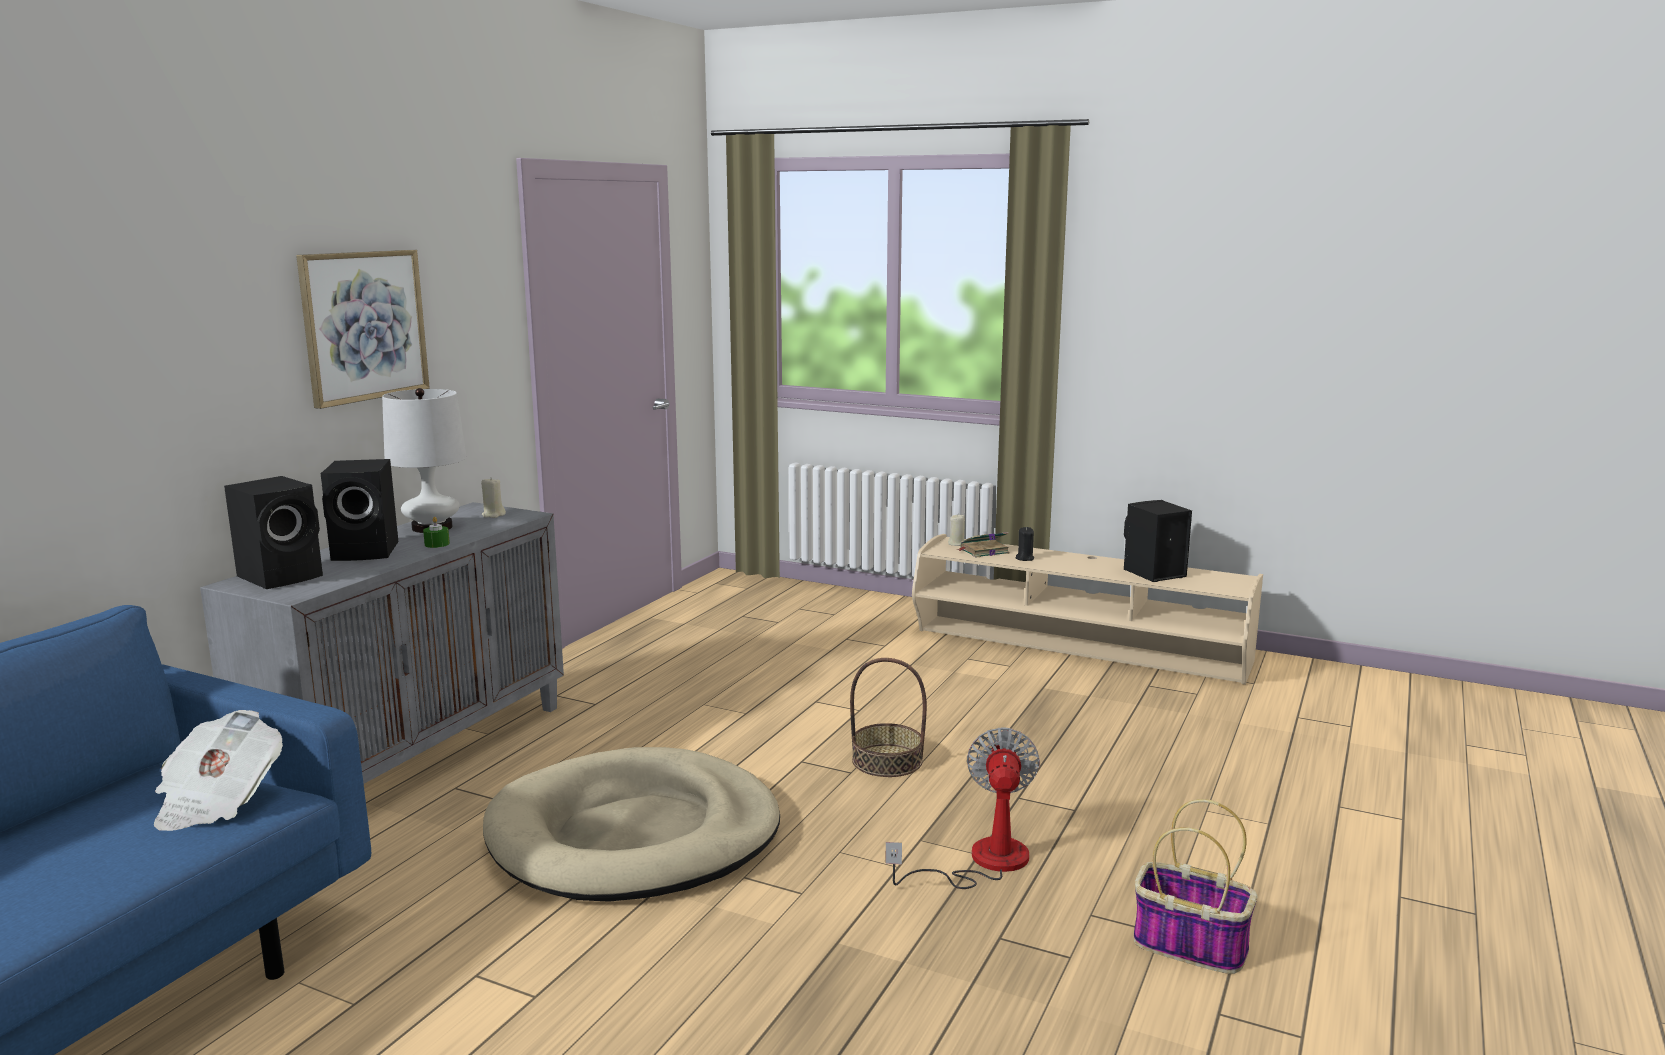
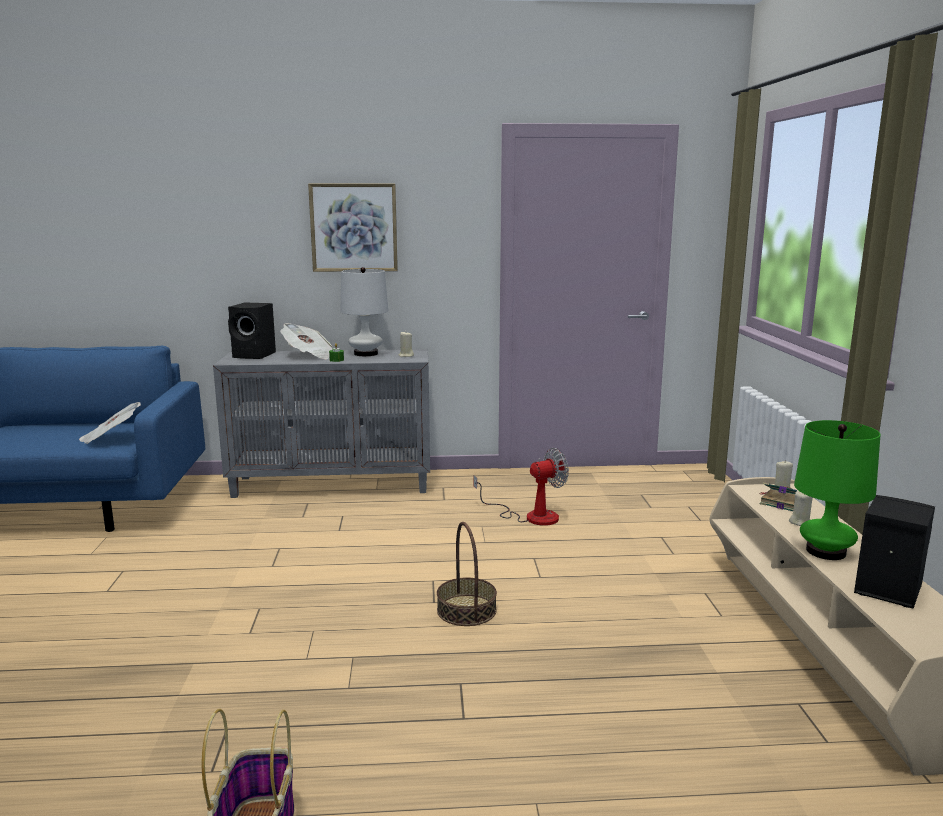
camera: 60 degrees right, 0 degrees up
black speaker [320,459,398,561] -> newspaper [280,323,333,359]
beige dog bed [483,747,780,902] -> none
fan [885,727,1040,889] -> fan moved to [473,448,569,526]
black candle [1016,527,1034,561] -> beige candle [789,490,813,526]
none -> green table lamp [794,420,881,560]

